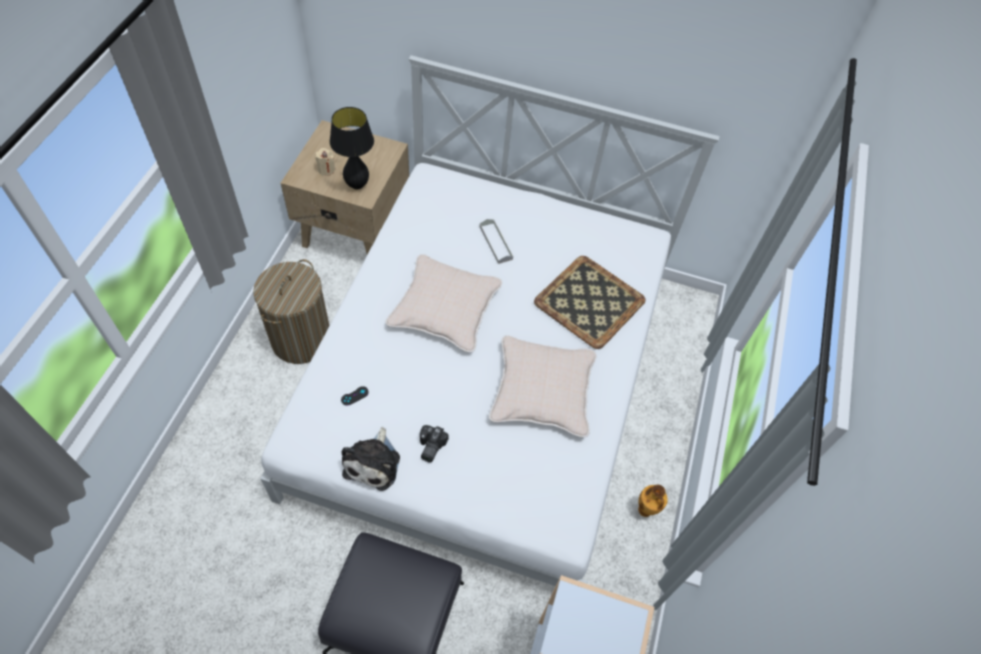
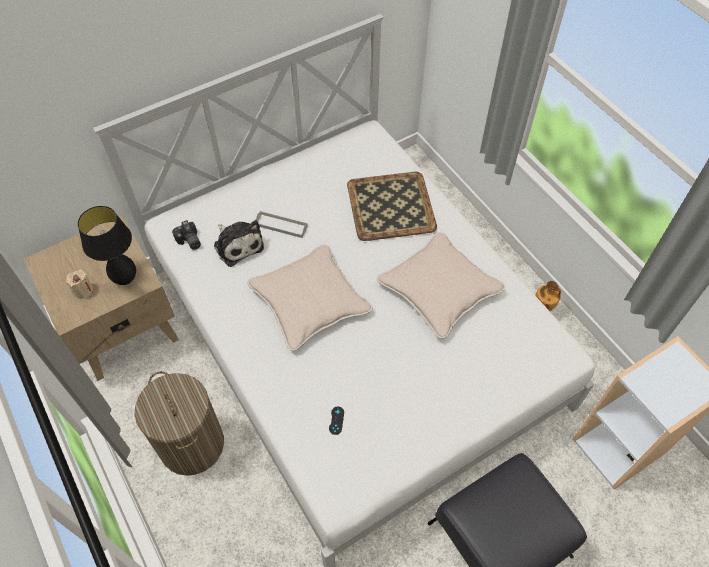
camera: 45 degrees left, 0 degrees up
plush toy [342,427,400,491] -> plush toy moved to [214,220,264,267]
camera [420,425,449,463] -> camera moved to [172,220,201,250]

